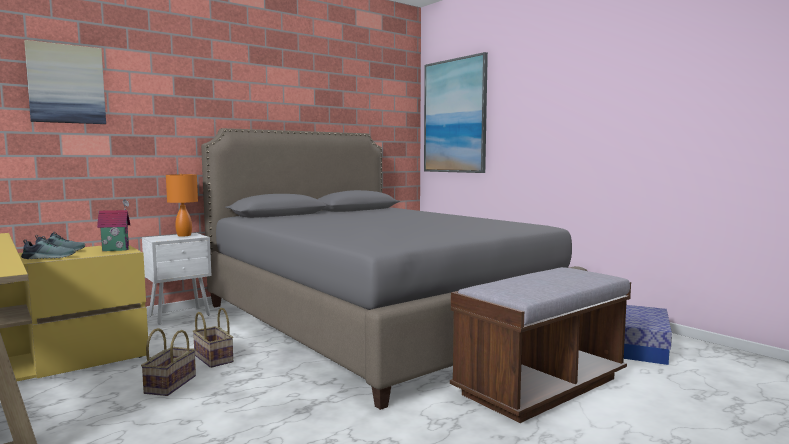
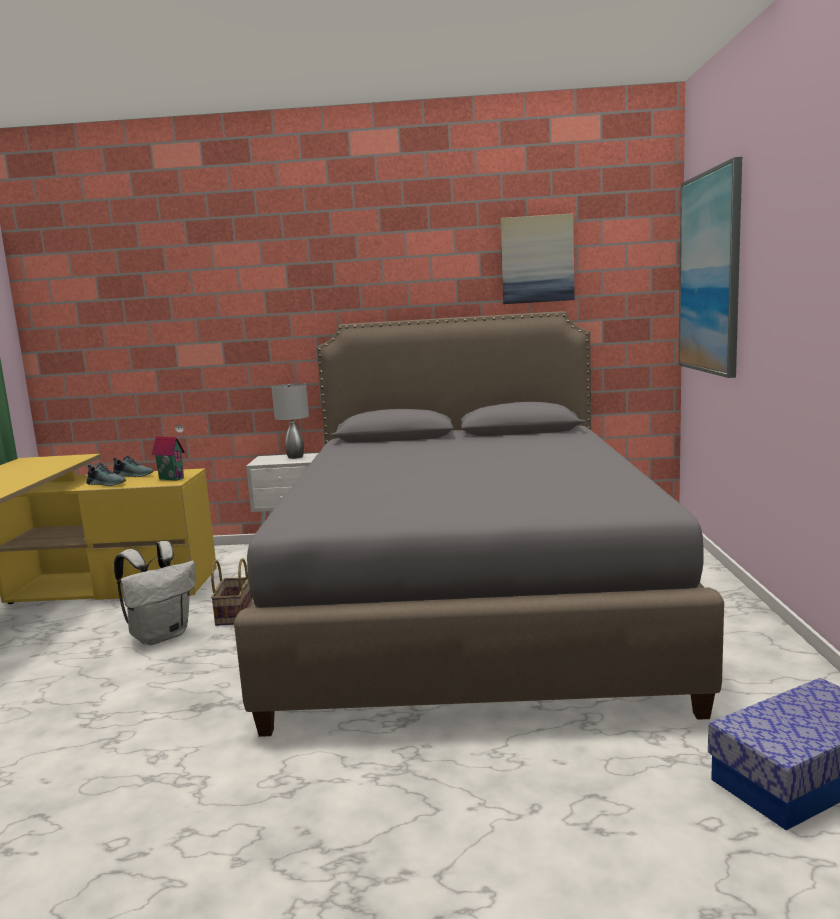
camera: 40 degrees right, 5 degrees up
picture [24,40,106,124] -> picture moved to [500,213,575,304]
basket [141,328,196,396] -> white backpack [114,541,196,645]
orange table lamp [166,174,198,237] -> grey table lamp [272,383,309,459]
brown bench [450,267,631,423] -> none

